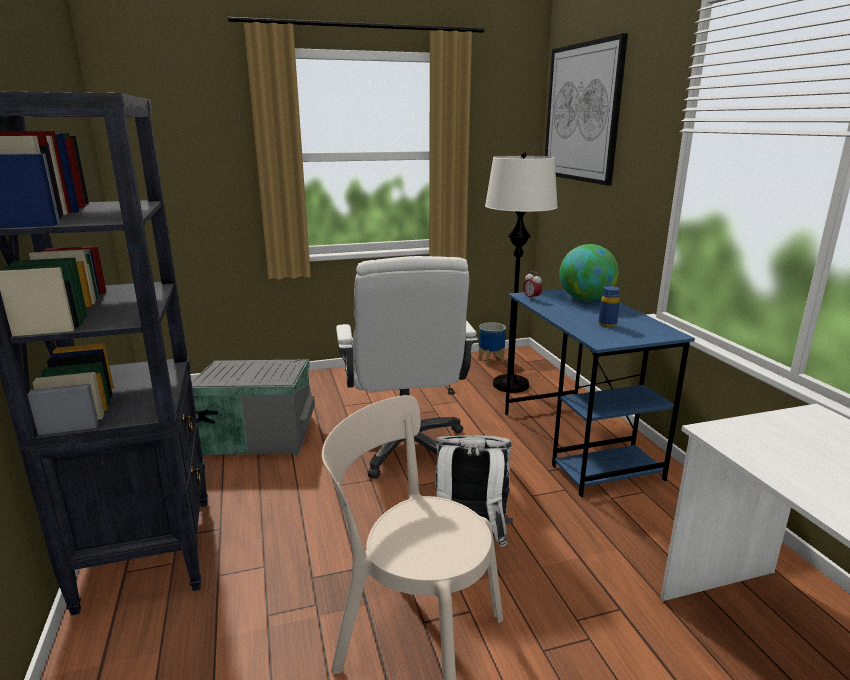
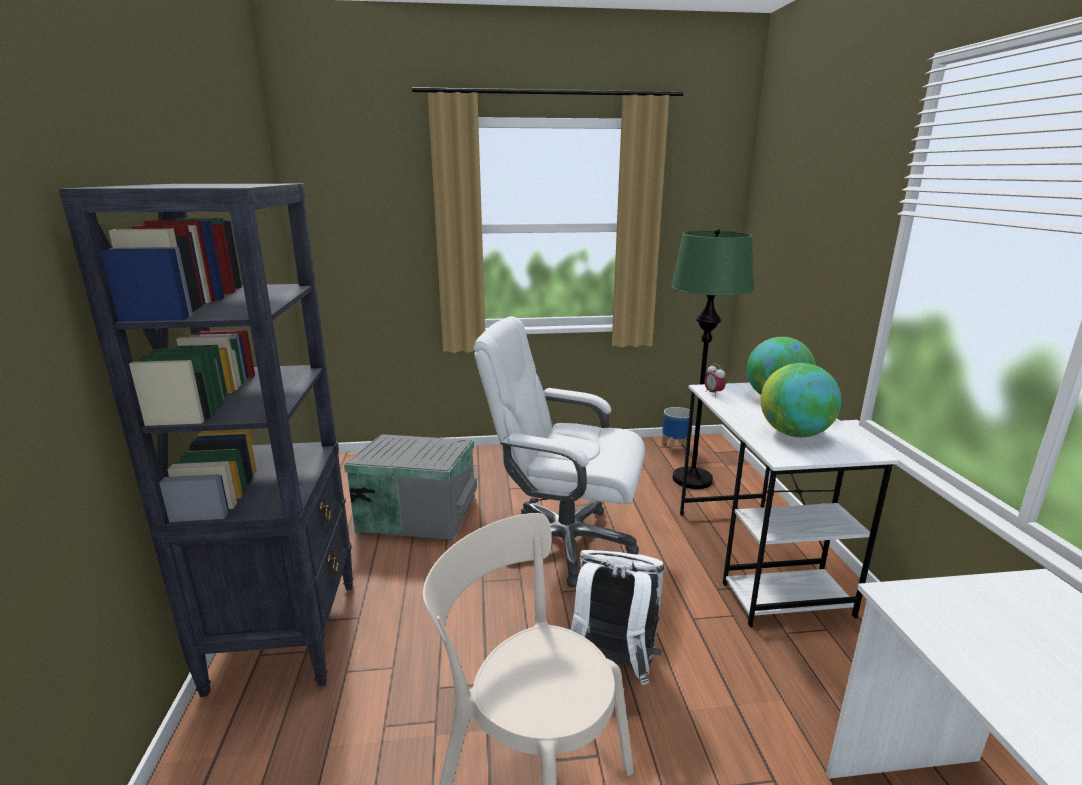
camera: 10 degrees right, 0 degrees up
white office chair [336,256,478,479] -> white office chair turned 105 degrees clockwise [474,316,645,587]
white floor lamp [485,152,558,393] -> green floor lamp [671,229,754,489]
blue desk [505,289,695,497] -> white desk [680,383,899,628]
picture [545,33,628,185] -> none
blue bottle [598,286,620,327] -> globe [760,363,842,437]

